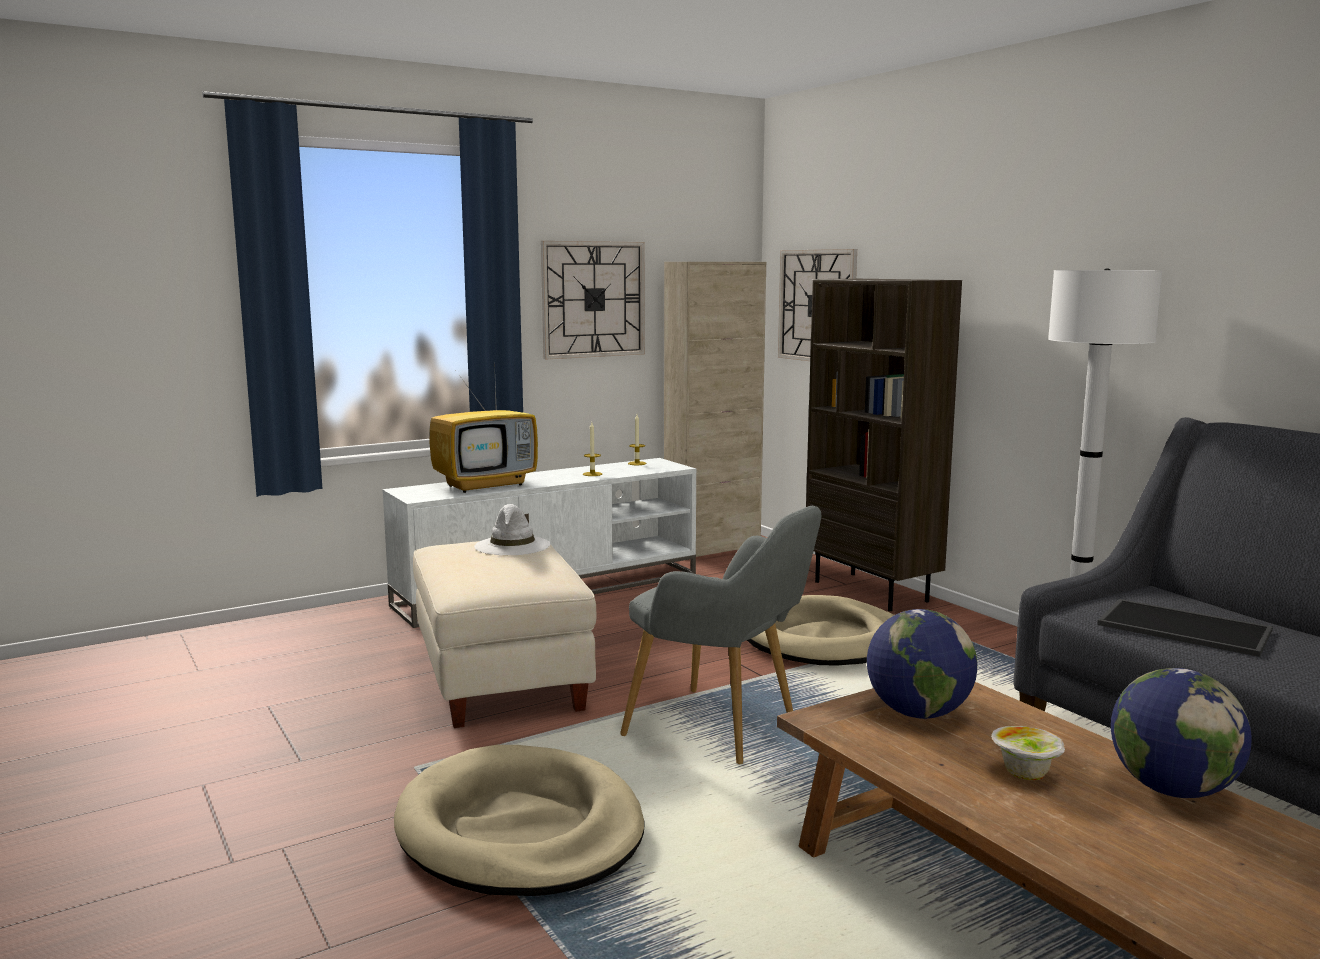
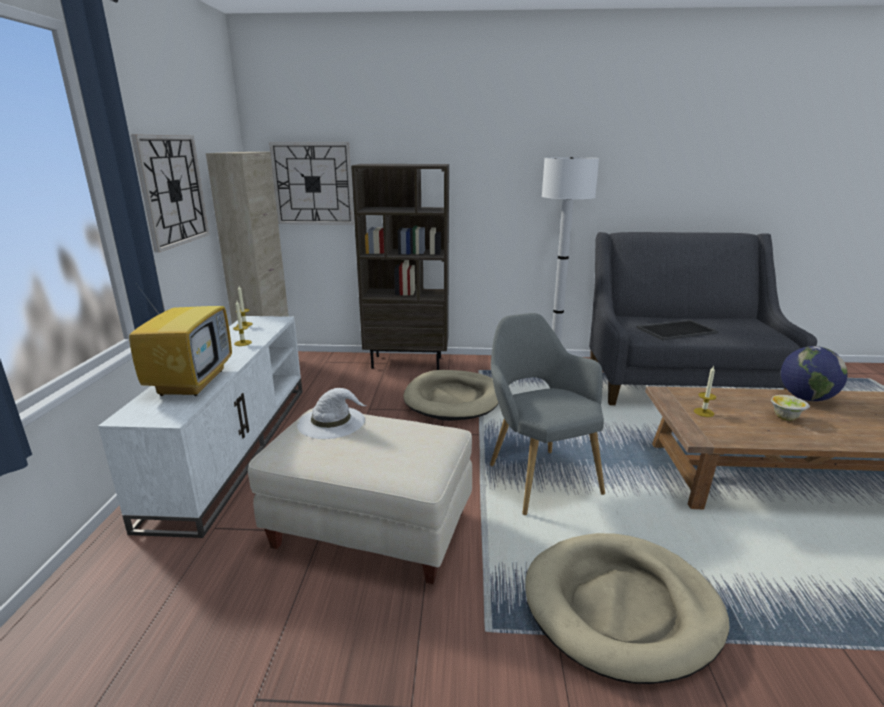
camera: 55 degrees left, 10 degrees up
grey armchair [620,506,821,764] -> grey armchair turned 90 degrees counterclockwise [490,313,605,515]
globe [867,609,977,719] -> candle [694,365,716,417]

